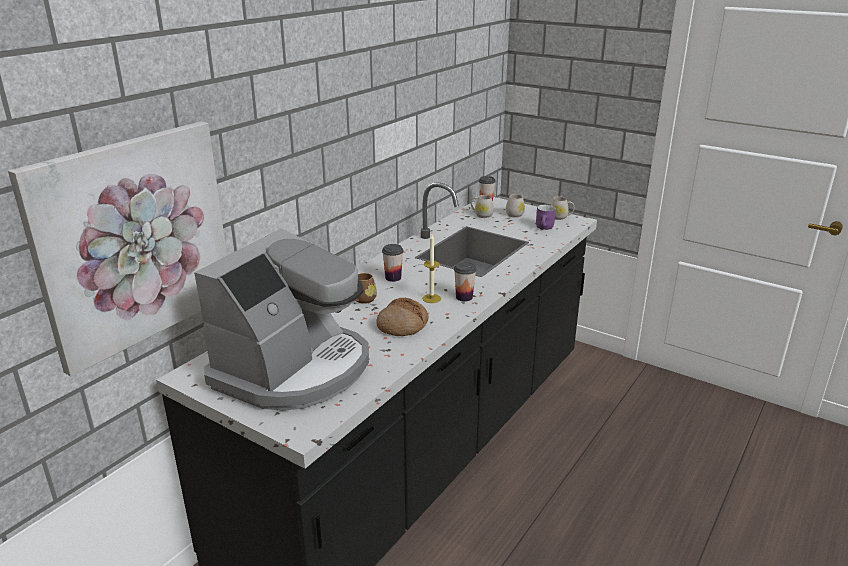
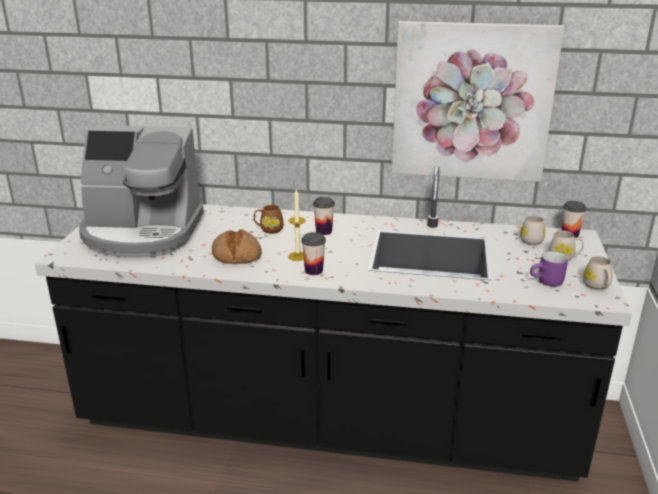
camera: 65 degrees right, 0 degrees up
picture [8,121,227,376] -> picture moved to [392,21,564,182]

